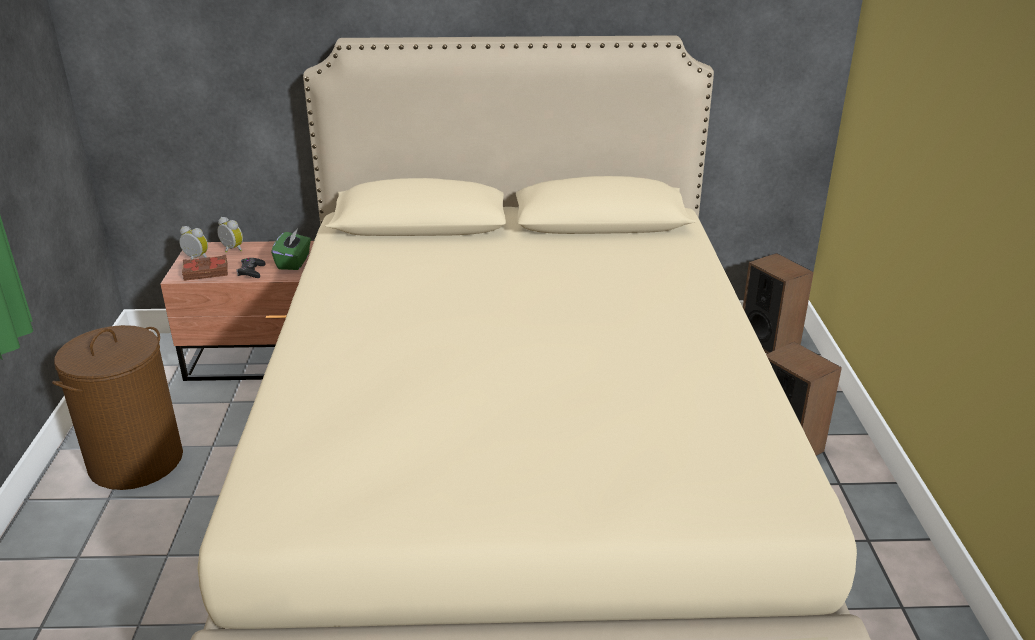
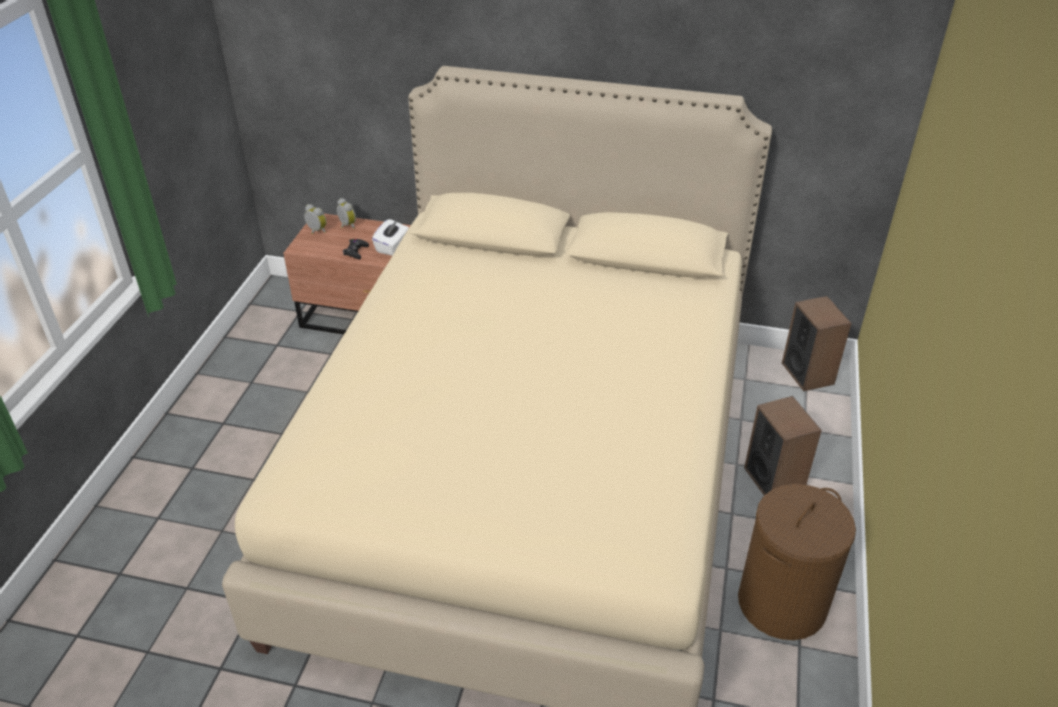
camera: 15 degrees right, 10 degrees up
brown laundry basket [52,325,183,490] -> brown laundry basket moved to [738,484,856,640]
brown book [182,255,228,281] -> none
green tissue box [271,228,311,270] -> white tissue box [372,219,409,256]

